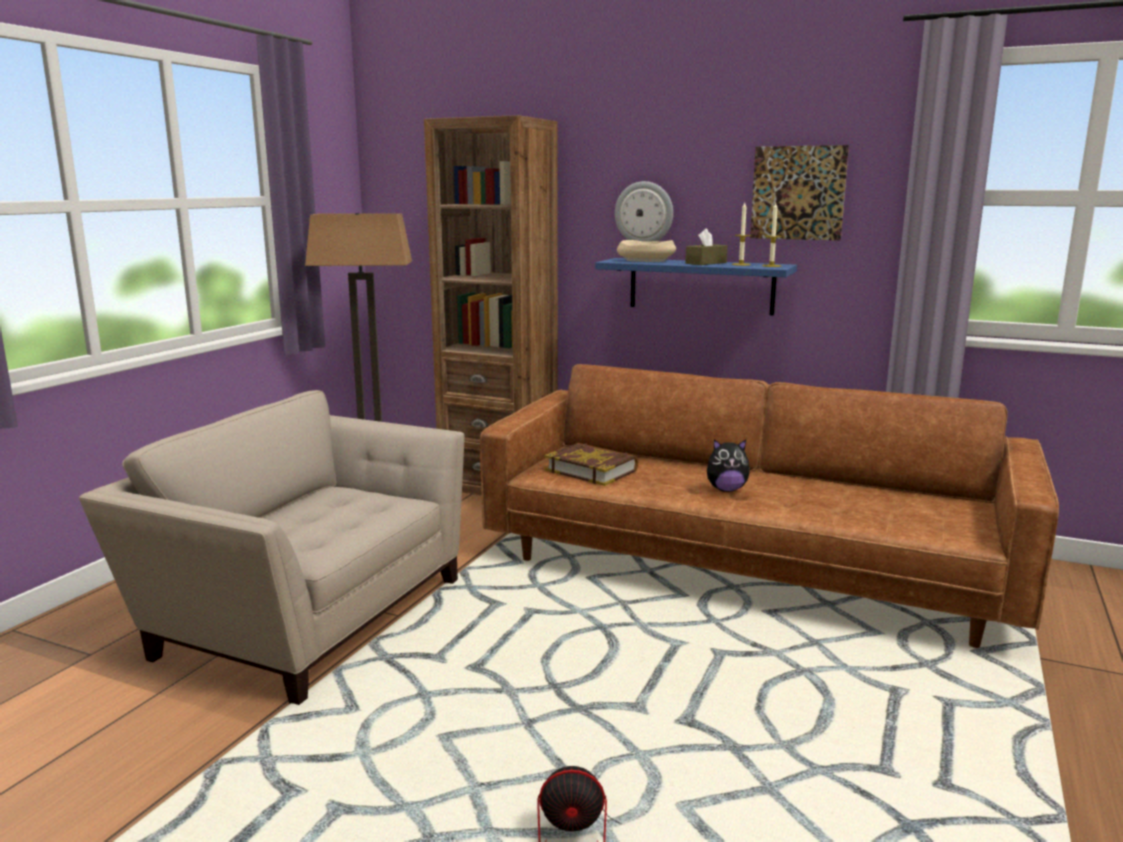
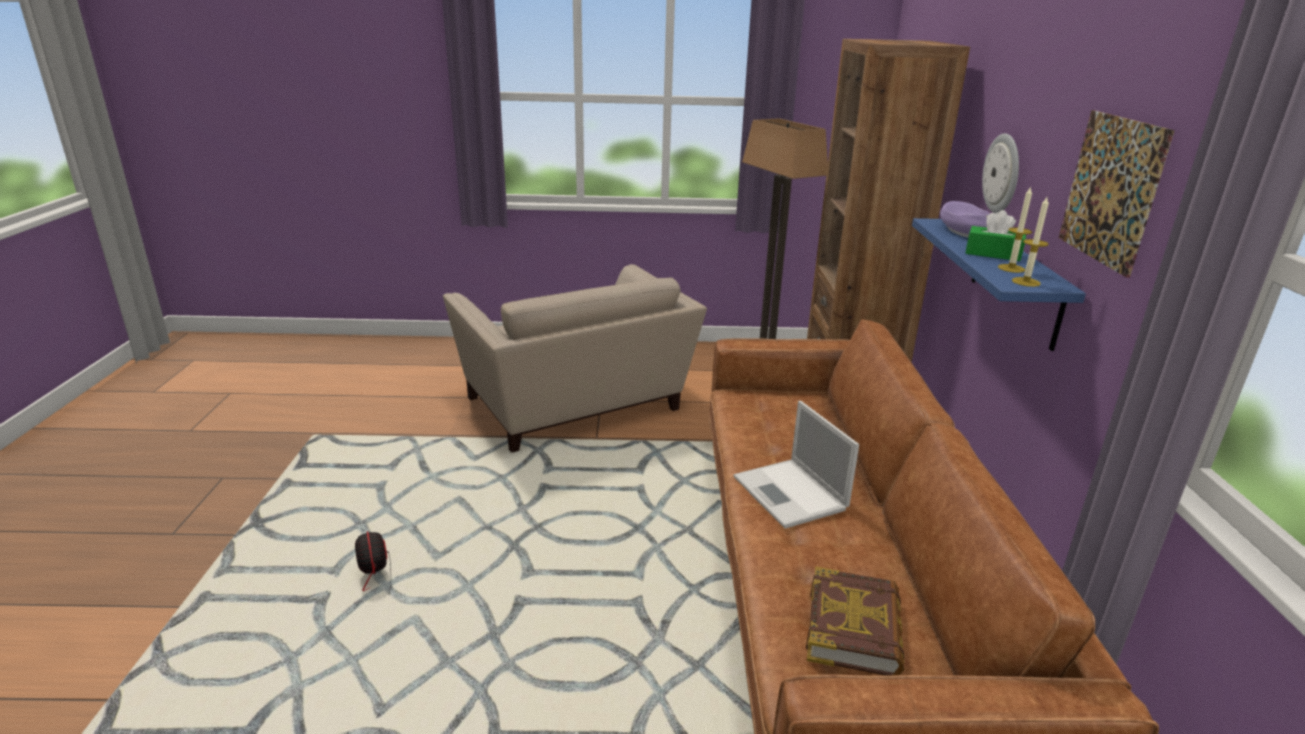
camera: 65 degrees right, 10 degrees up
beige armchair [79,390,465,705] -> beige armchair turned 150 degrees clockwise [443,264,707,453]
book [545,443,639,486] -> book moved to [806,567,904,675]
beige bowl [617,240,676,262] -> purple bowl [940,201,990,238]
brown tissue box [685,228,727,265] -> green tissue box [966,210,1026,261]
plush toy [707,439,750,492] -> laptop [734,401,859,529]

